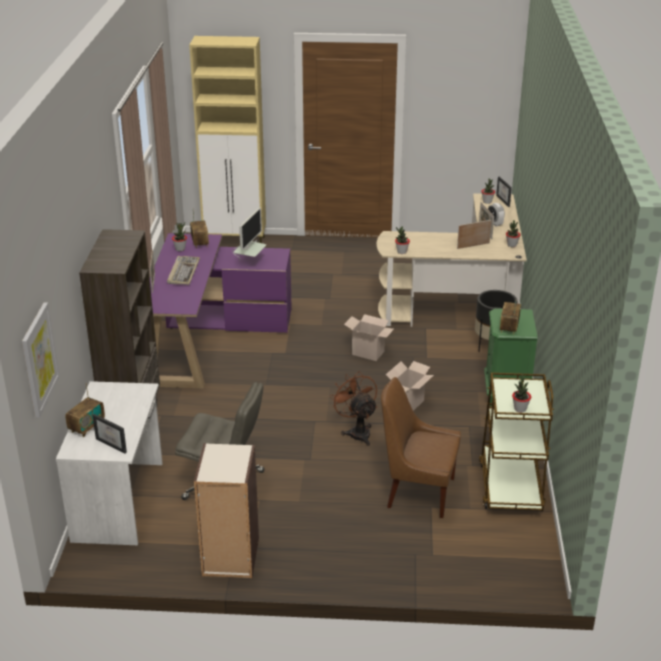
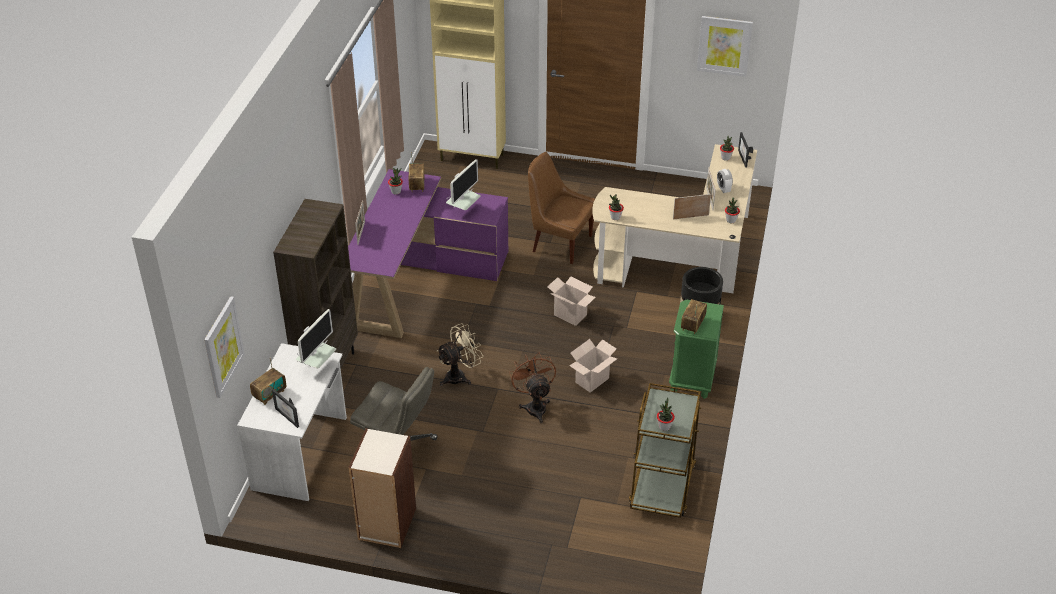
camera: 10 degrees right, 10 degrees up
keyboard [167,256,200,285] -> none
brown chair [381,377,461,518] -> brown chair moved to [528,152,595,264]
none -> monitor [296,309,336,369]
none -> beige fan [437,323,483,386]
none -> picture [697,16,753,77]

